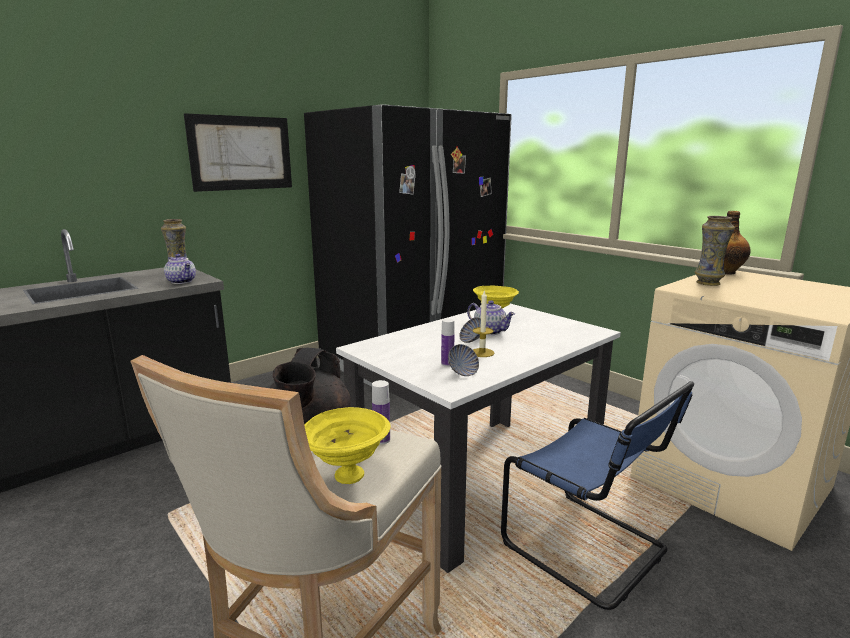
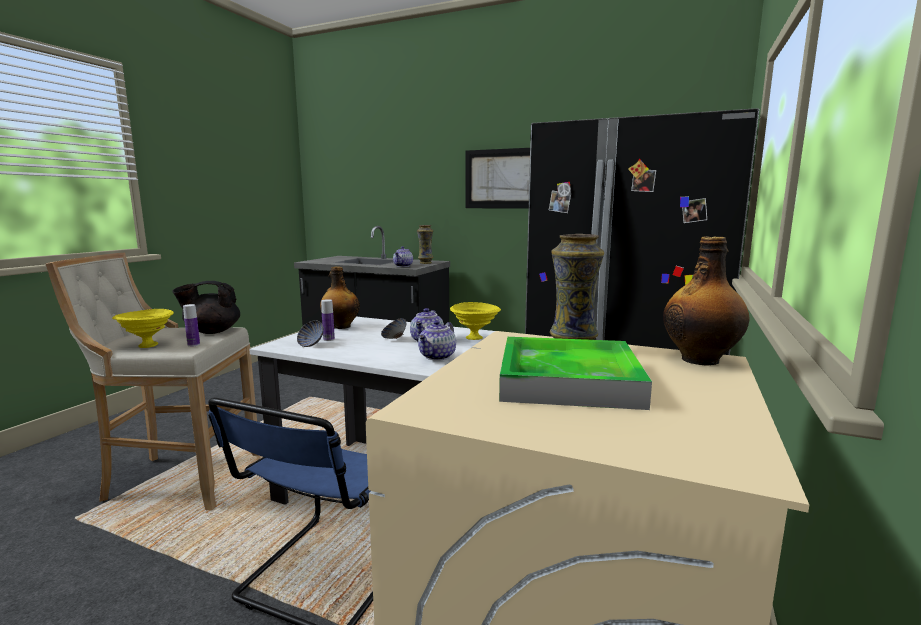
camera: 65 degrees right, 5 degrees down
candle [473,290,494,357] -> none
none -> bottle [320,266,360,329]
none -> teapot [418,320,456,361]
none -> tray [499,337,652,410]

